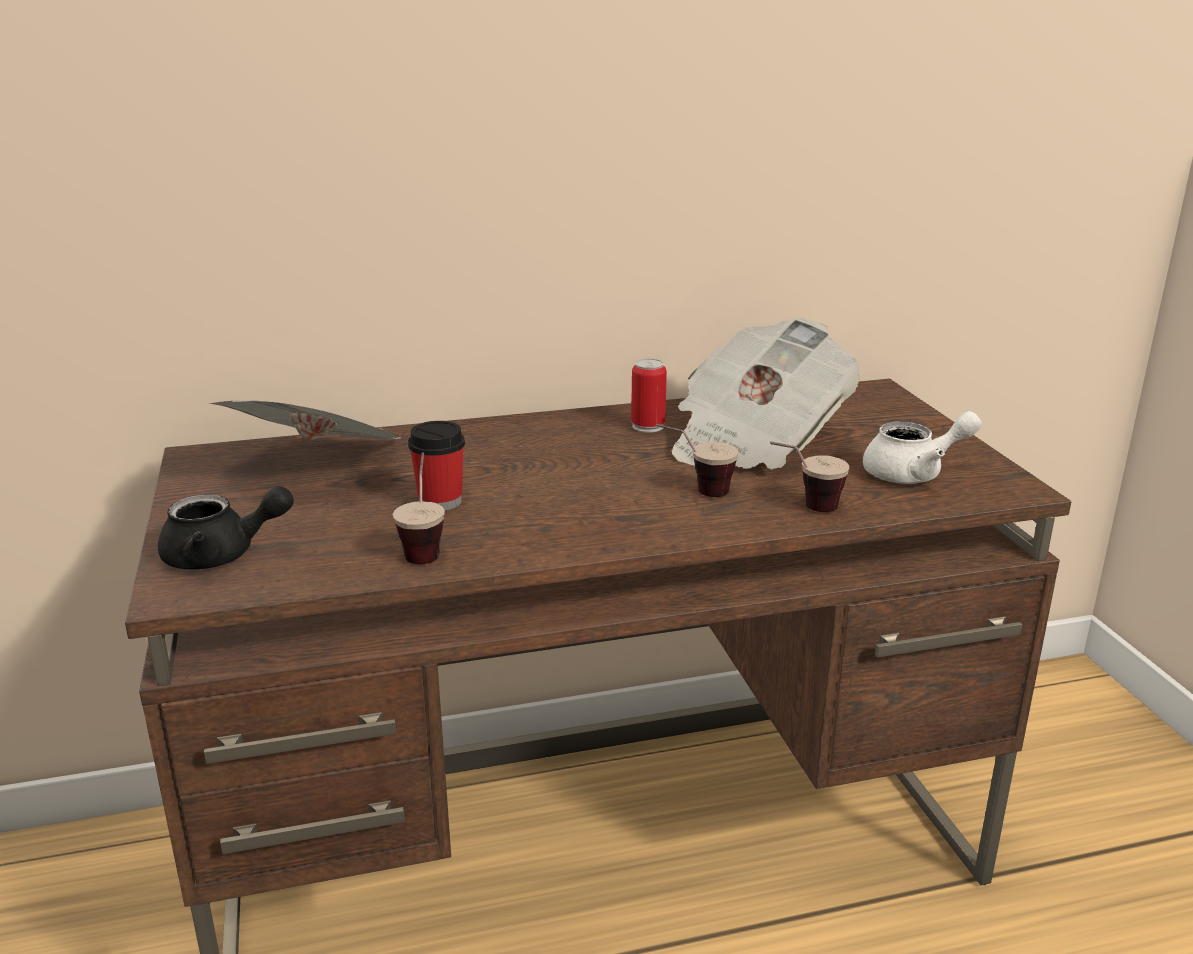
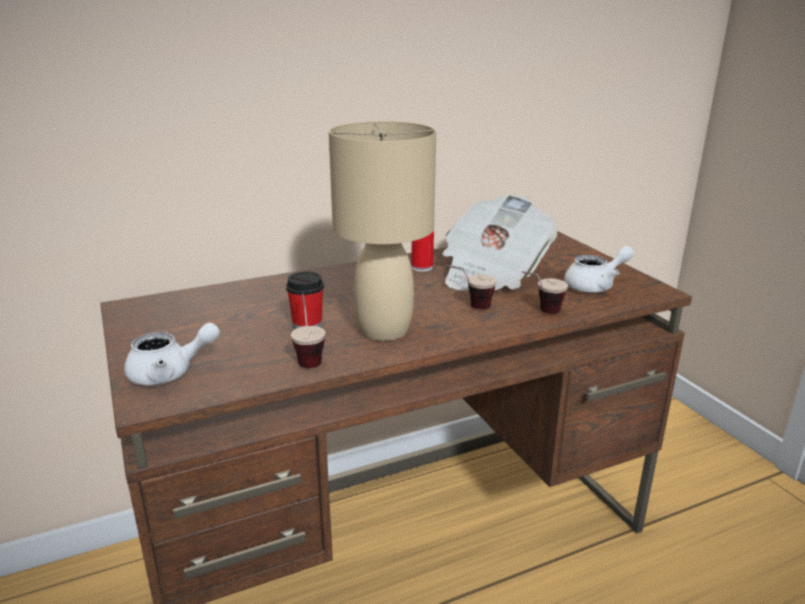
camera: 10 degrees left, 0 degrees up
black teapot [158,486,294,569] -> white teapot [124,323,220,385]
newspaper [208,400,401,440] -> none
none -> beige table lamp [329,121,436,341]

